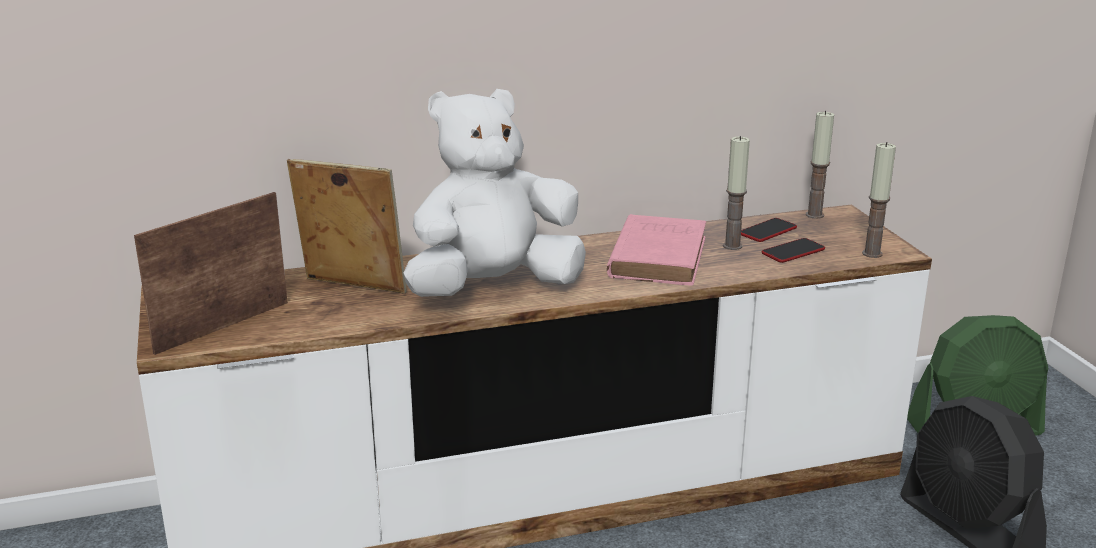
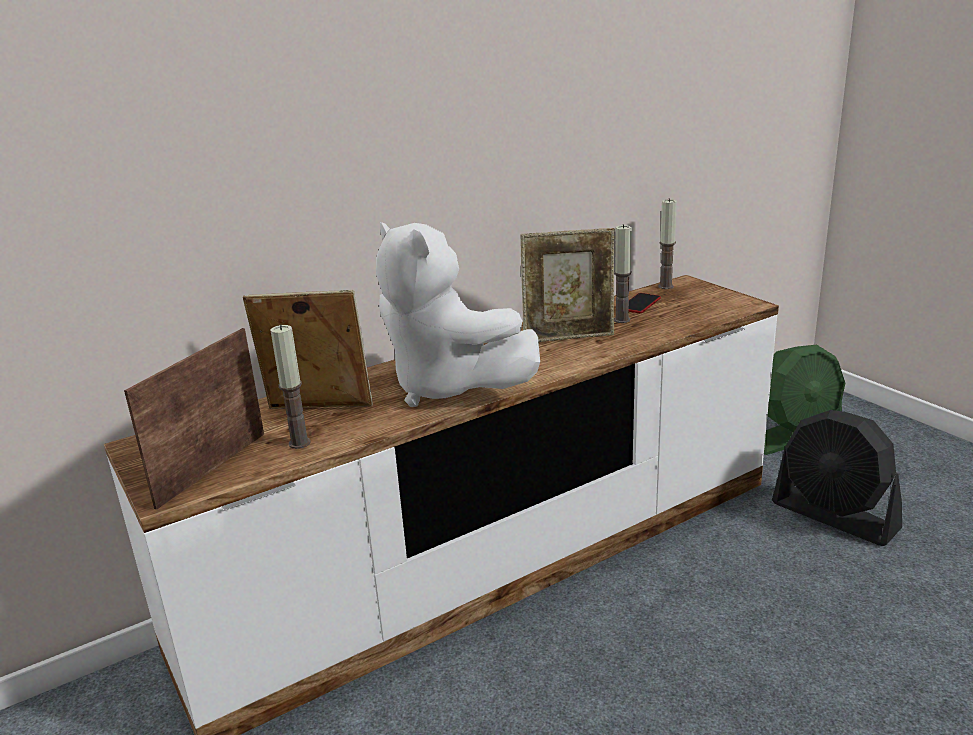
camera: 15 degrees left, 0 degrees up
white plush toy [403,89,586,297] -> white plush toy turned 90 degrees counterclockwise [376,222,540,407]
pink book [607,214,706,285] -> picture frame [520,228,615,342]
phone [762,238,825,263] -> none
candle [862,142,896,258] -> candle moved to [270,324,311,449]

